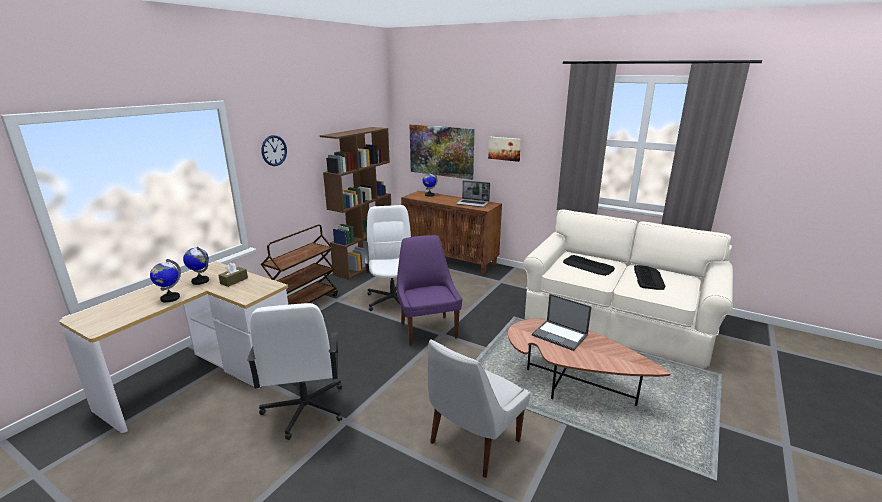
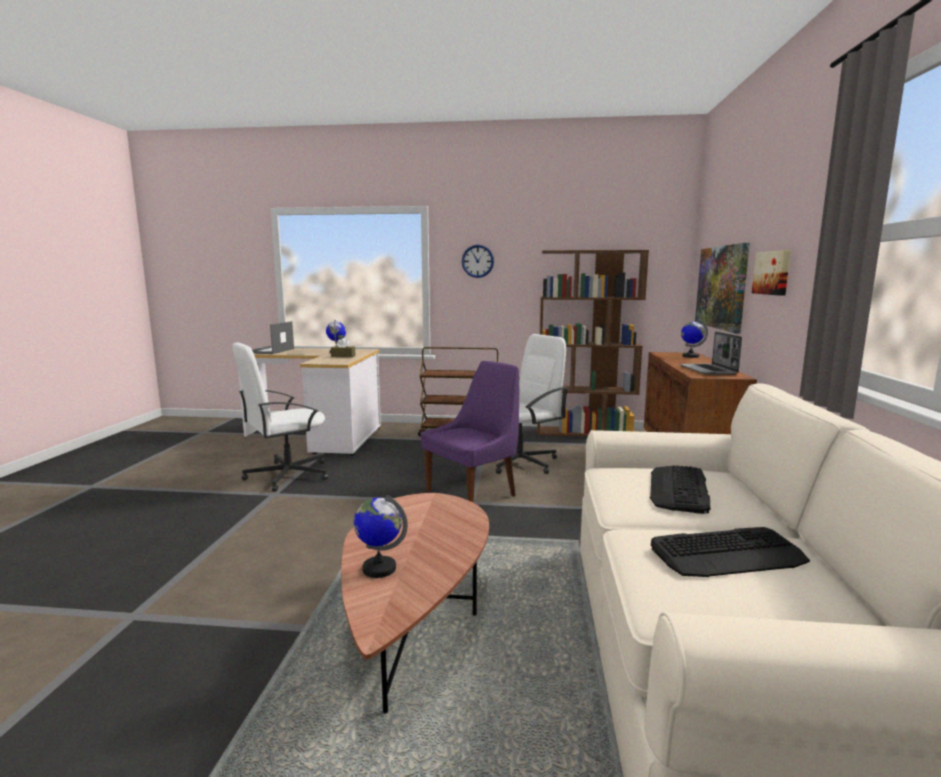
camera: 65 degrees right, 10 degrees down
globe [150,259,181,303] -> globe moved to [354,495,408,578]
white chair [428,339,531,478] -> none
laptop [532,294,592,351] -> laptop moved to [252,321,294,354]

